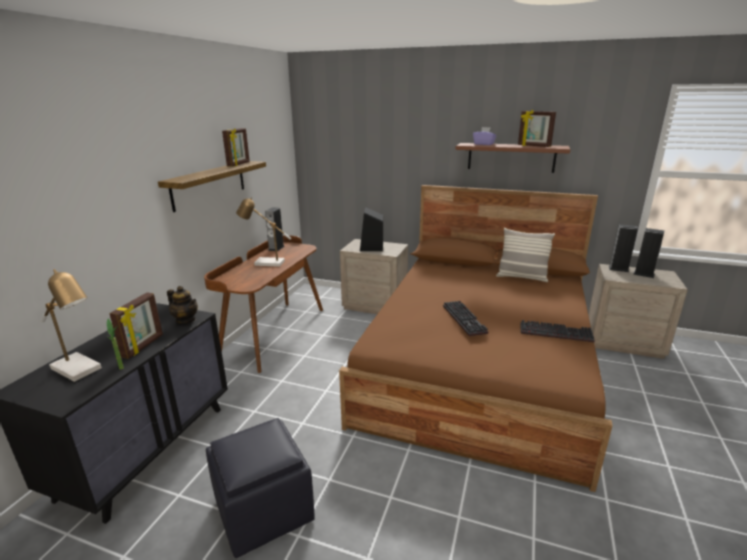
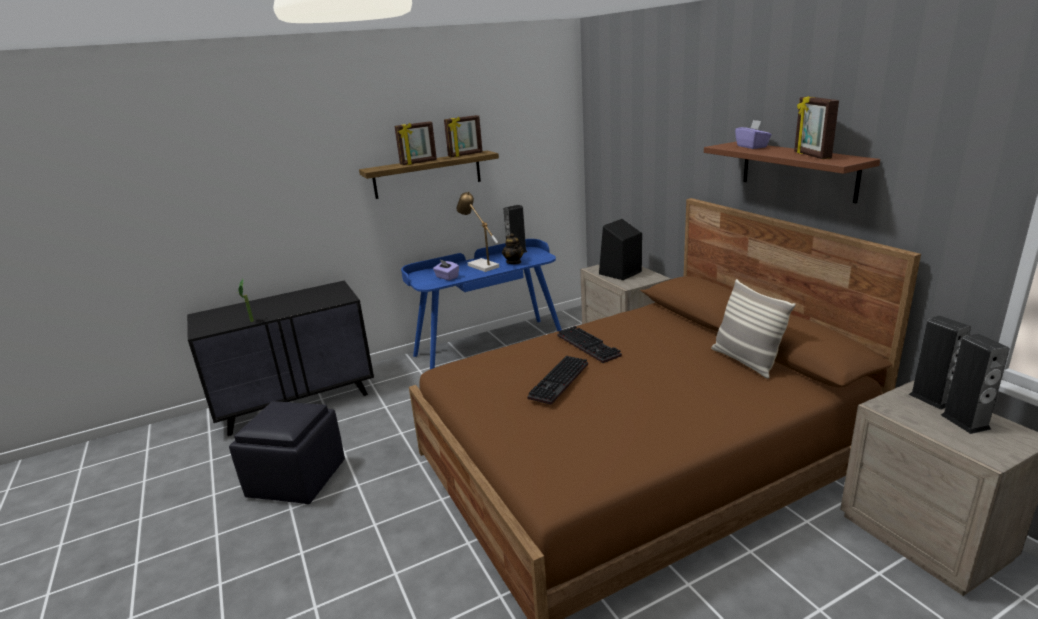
camera: 45 degrees right, 0 degrees up
table lamp [41,269,102,382] -> none
picture frame [109,293,163,359] -> picture frame moved to [395,121,437,165]
teapot [167,286,198,324] -> teapot moved to [502,233,524,264]
brown desk [204,235,323,373] -> blue desk [401,239,562,369]
keyboard [520,320,595,342] -> keyboard moved to [557,326,622,363]
none -> purple tissue box [433,260,459,281]

